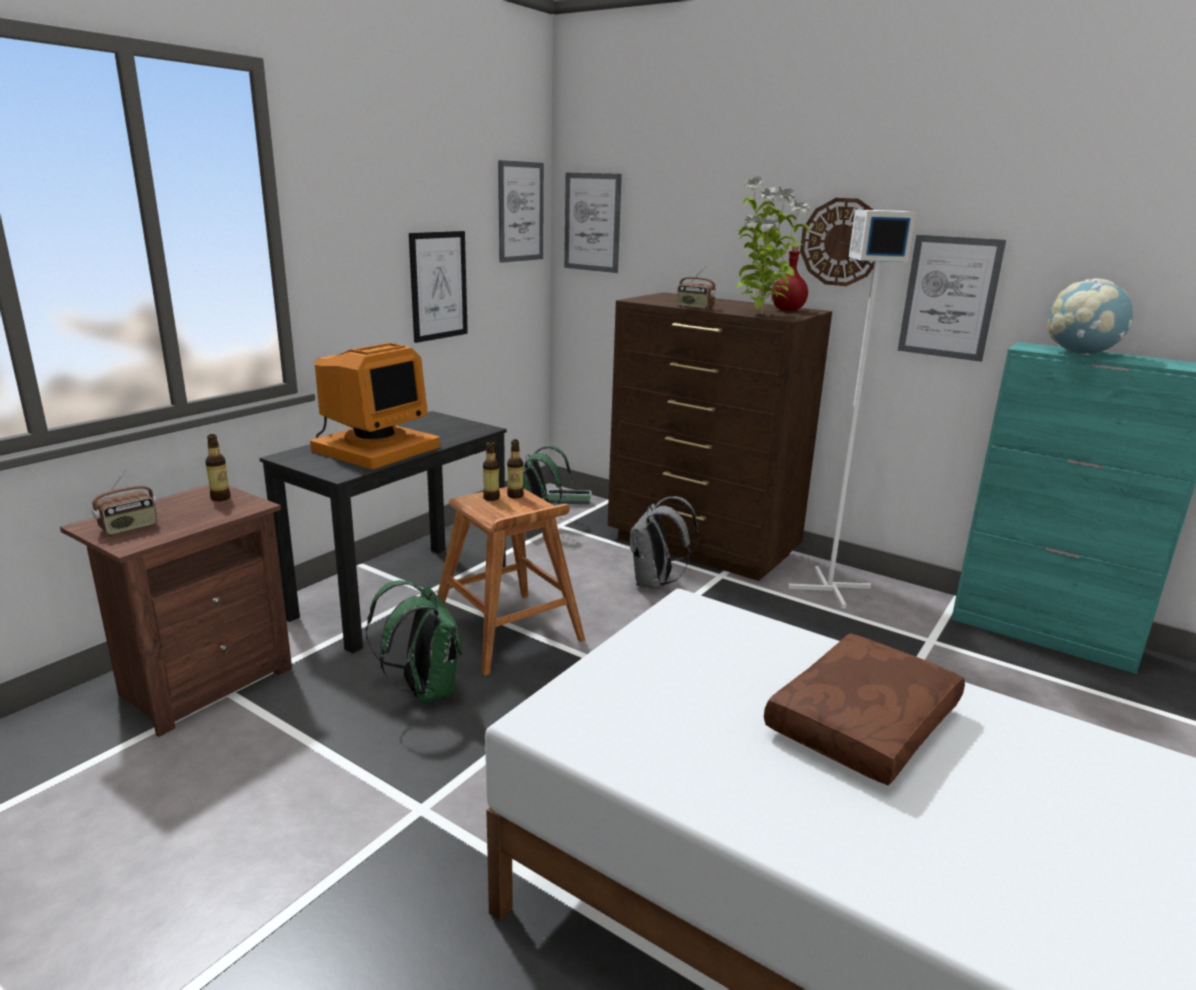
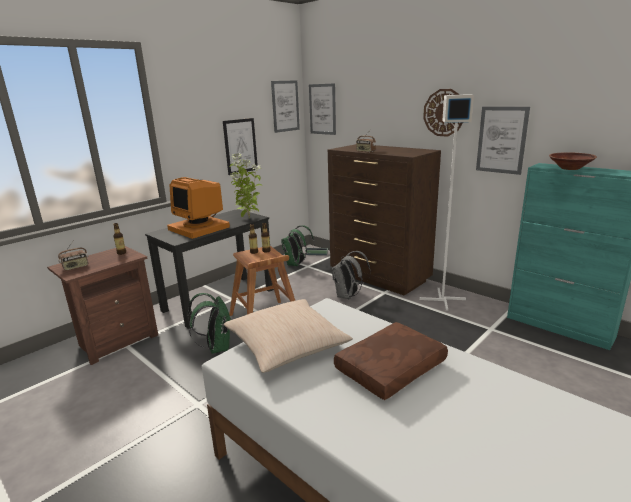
camera: 10 degrees right, 0 degrees up
monitor [310,343,440,469] -> monitor turned 90 degrees clockwise [167,177,230,239]
potted plant [736,177,810,314] -> potted plant moved to [230,153,262,218]
red bottle [772,246,808,311] -> none
globe [1047,278,1133,355] -> brown bowl [549,152,597,170]
none -> beige pillow [224,299,353,373]

